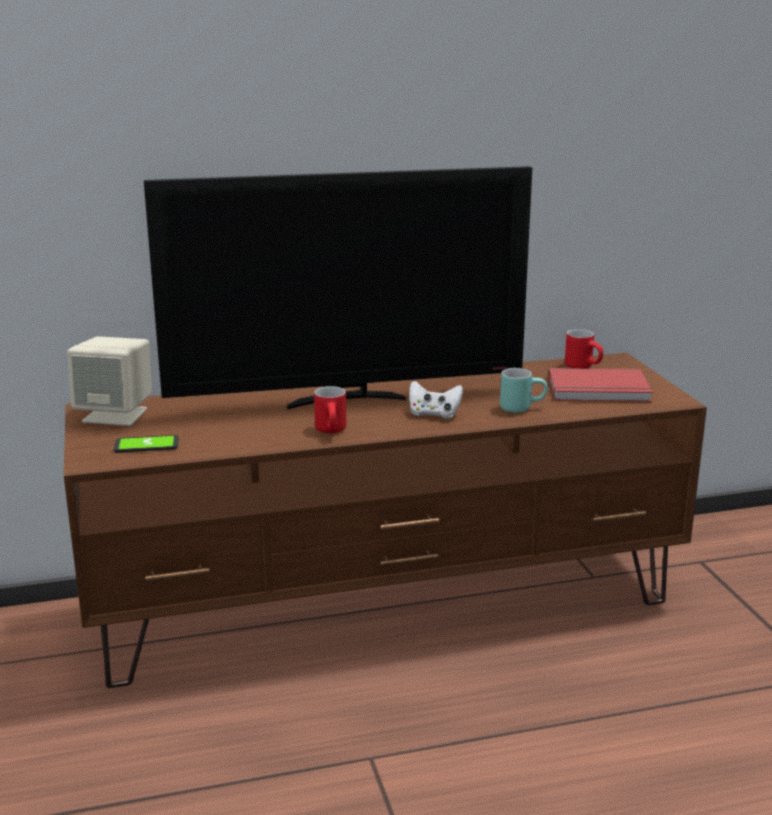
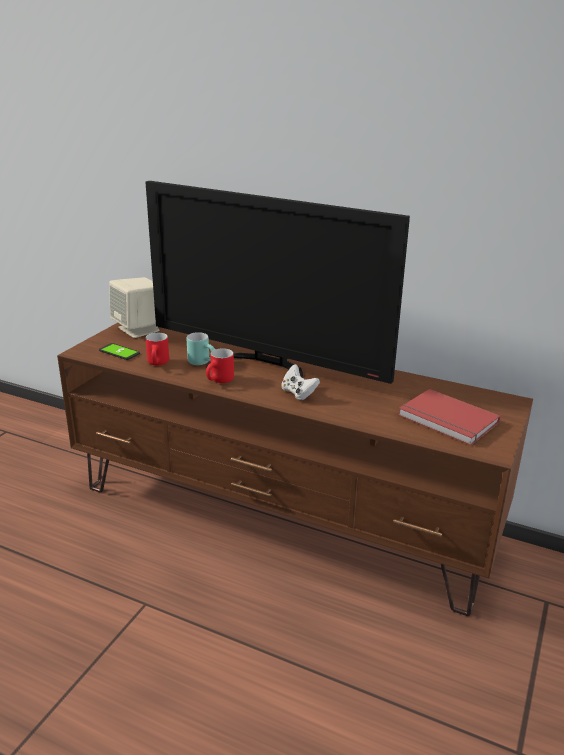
camera: 40 degrees right, 5 degrees up
turquoise mug [500,368,548,413] -> turquoise mug moved to [187,332,215,365]
red mug [565,329,603,369] -> red mug moved to [146,333,169,366]

